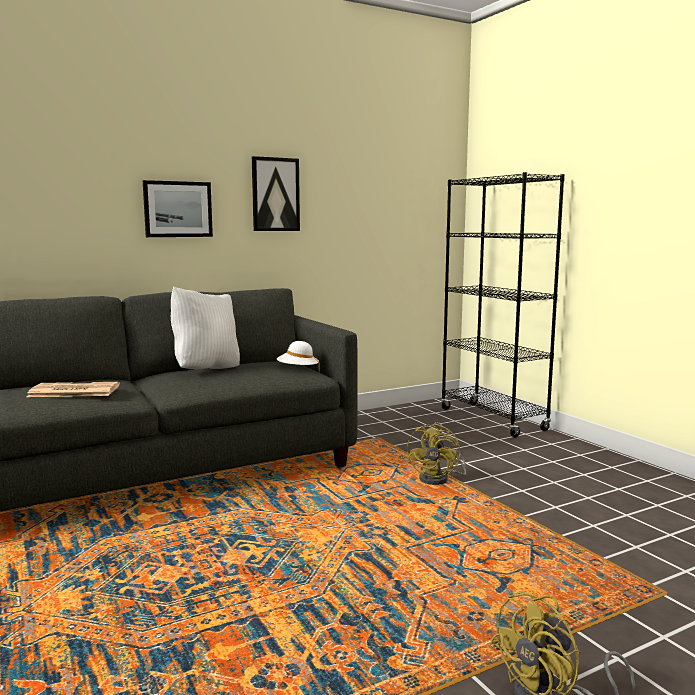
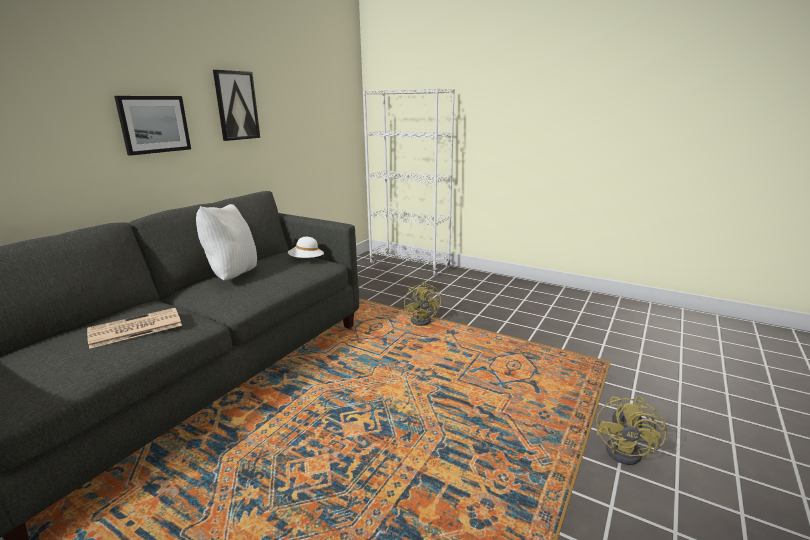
camera: 30 degrees left, 10 degrees up
black bookcase [441,172,565,437] -> white bookcase [363,88,455,276]

